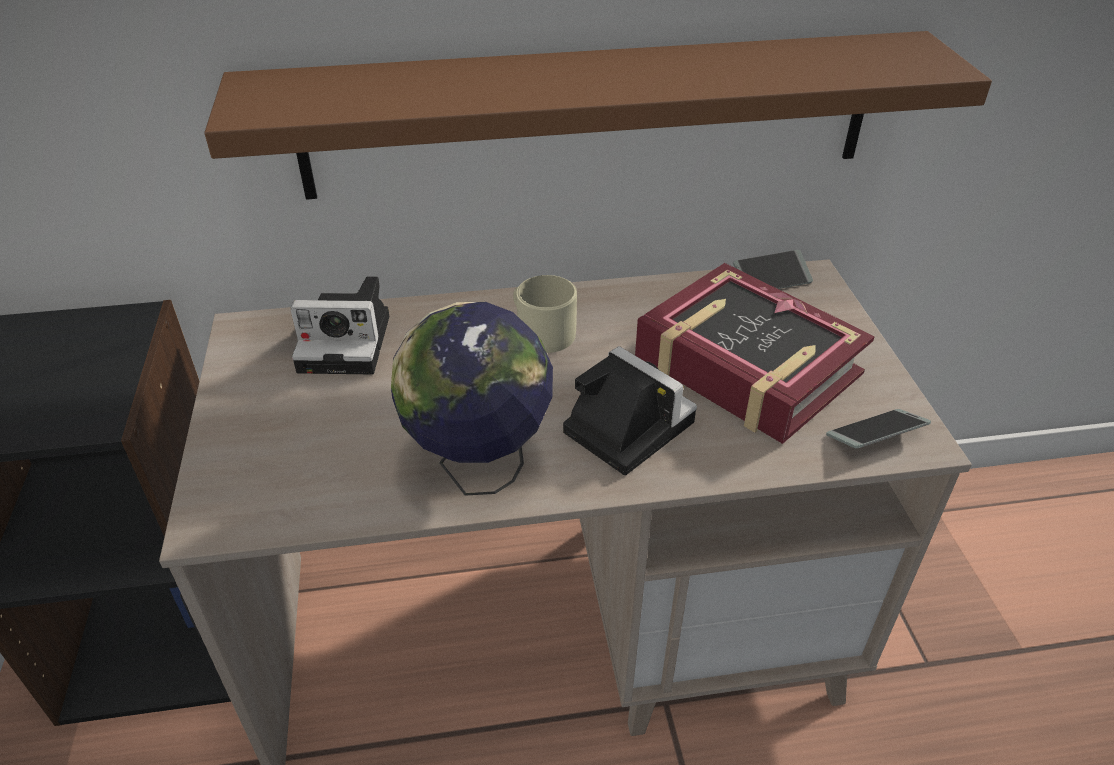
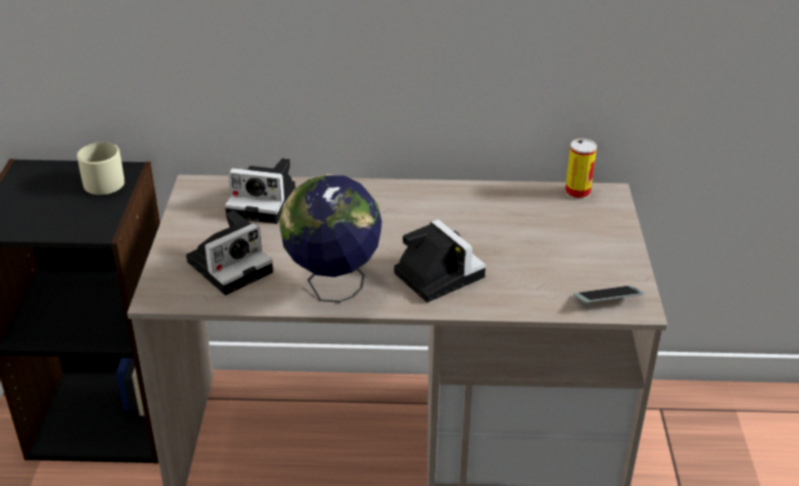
camera: 10 degrees right, 5 degrees down
brown shelf [204,31,992,200] -> none
beige mug [513,275,577,353] -> beige mug moved to [77,142,124,195]
book [635,263,875,444] -> none
phone [733,250,813,289] -> can [565,139,597,200]
none -> camera [186,211,273,295]

